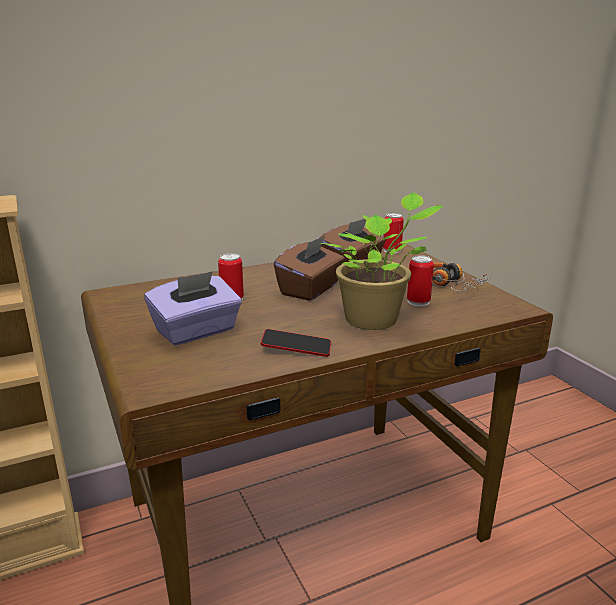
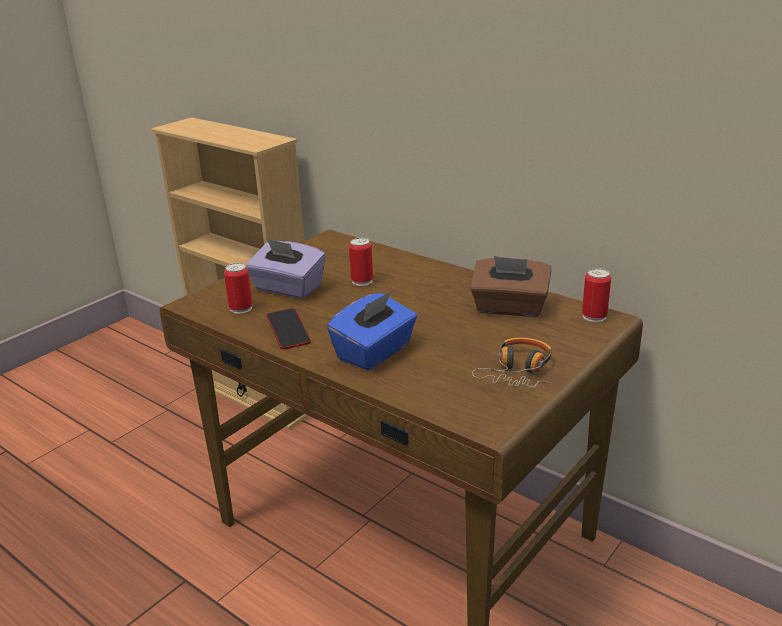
camera: 65 degrees right, 5 degrees up
brown tissue box [274,235,345,301] -> none
potted plant [320,192,443,330] -> blue tissue box [327,292,417,370]
can [407,255,434,307] -> can moved to [224,263,253,314]

